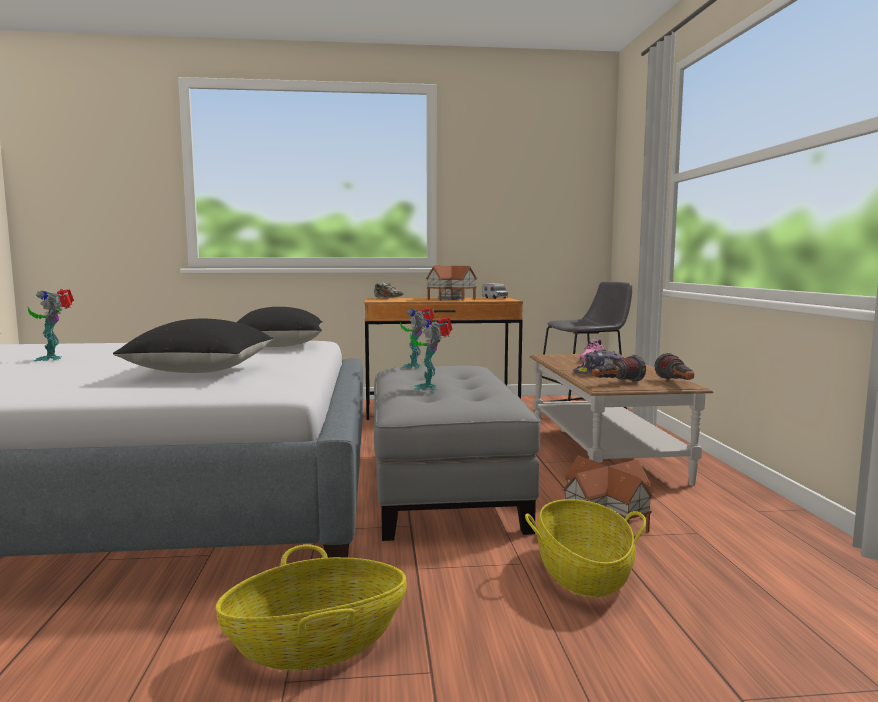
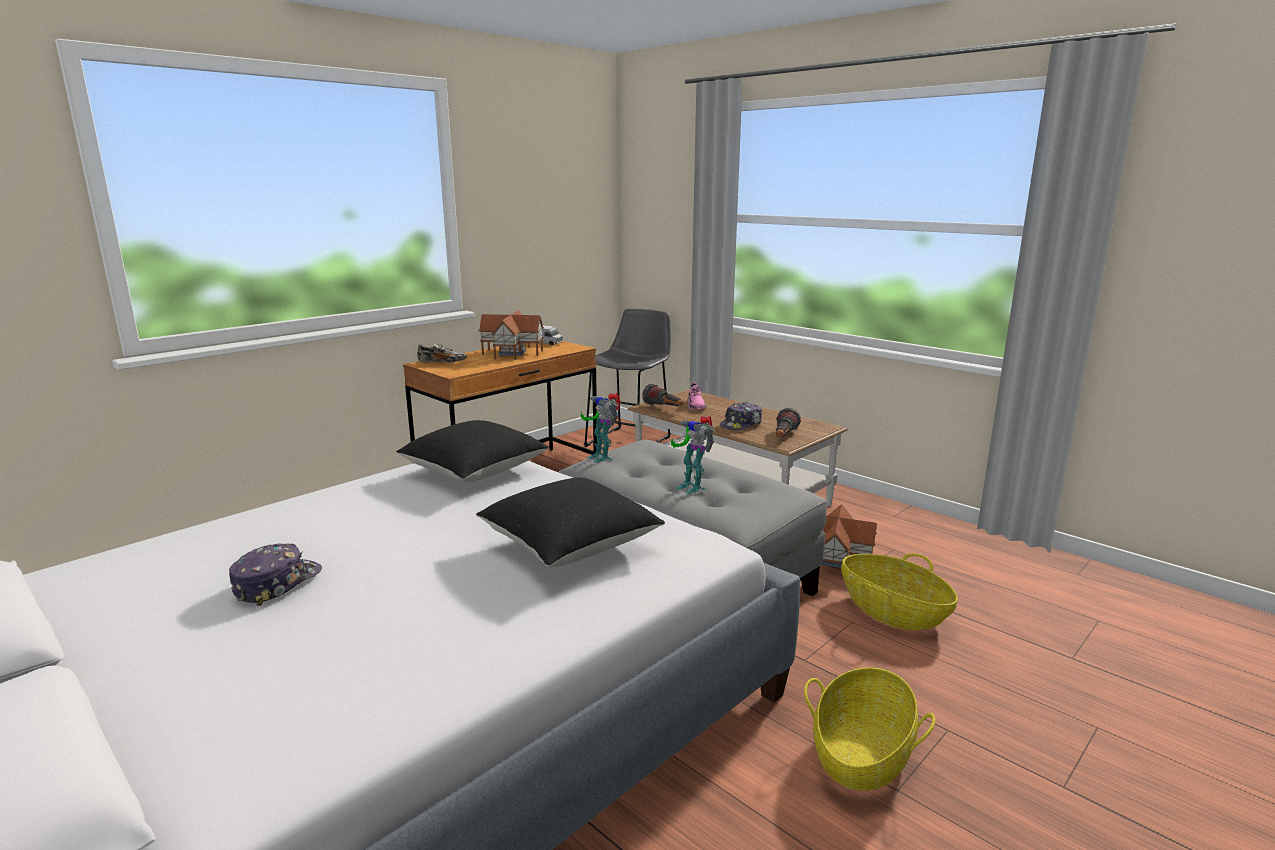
camera: 40 degrees left, 10 degrees up
toy robot [28,289,74,361] -> cap [229,543,322,606]
flashlight [654,353,694,380] -> flashlight moved to [642,384,684,406]

